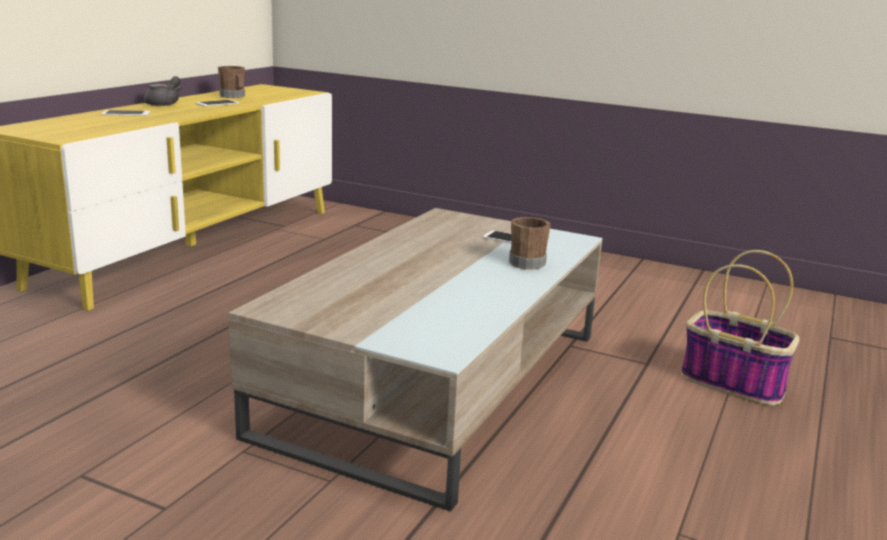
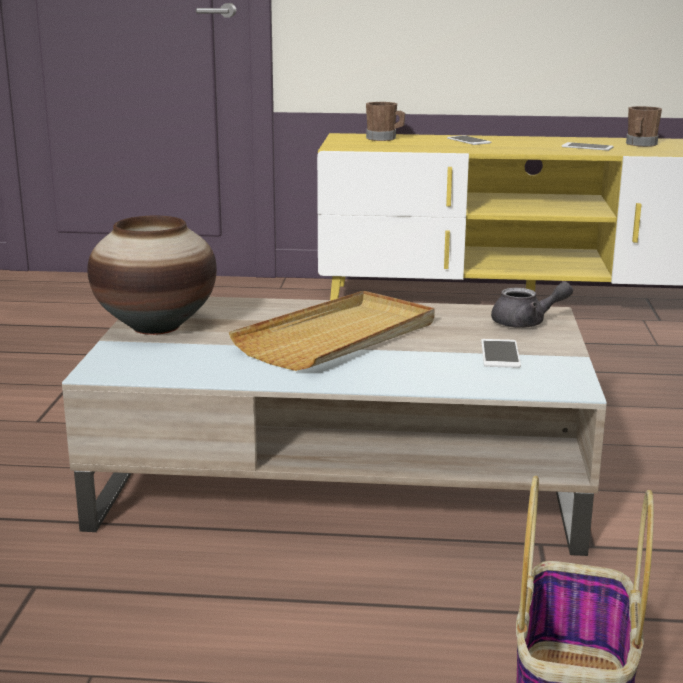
camera: 70 degrees right, 0 degrees up
grey teapot [144,76,182,106] -> grey teapot moved to [491,282,573,328]
brown mug [509,217,551,269] -> brown mug moved to [366,102,405,141]
none -> vase [87,216,217,335]
none -> beige tray [229,291,435,371]

